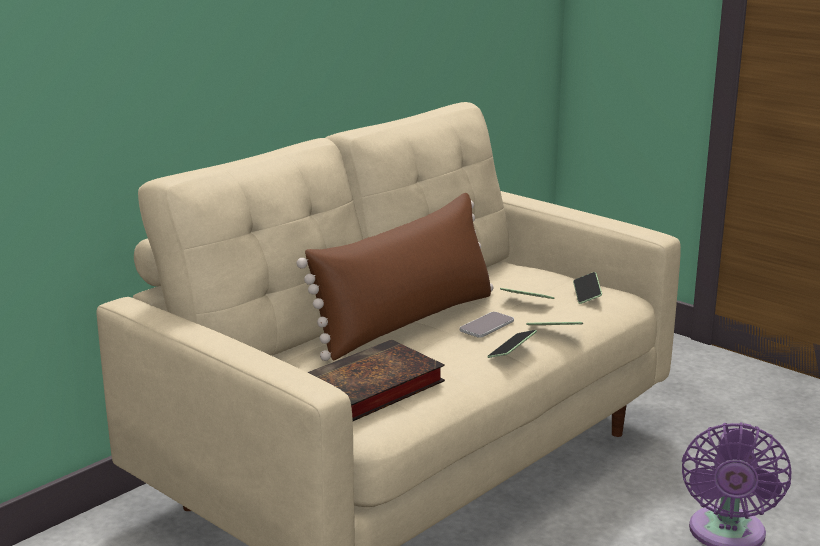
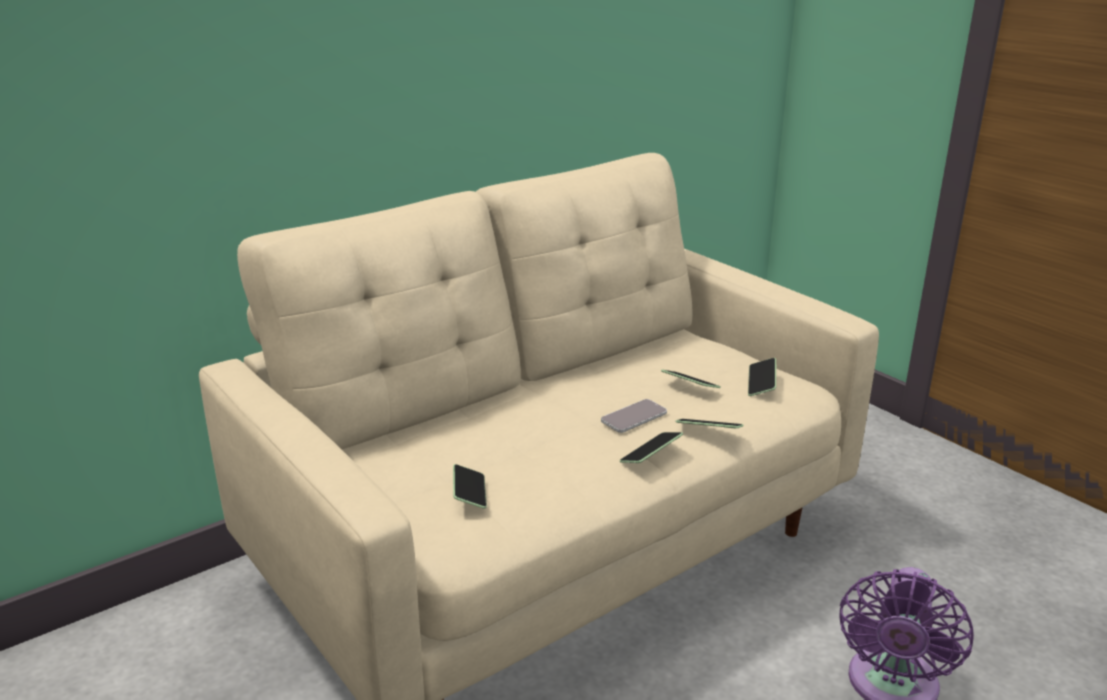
camera: 10 degrees right, 5 degrees up
brown pillow [297,193,493,361] -> none
book [307,339,445,421] -> phone [453,464,487,509]

